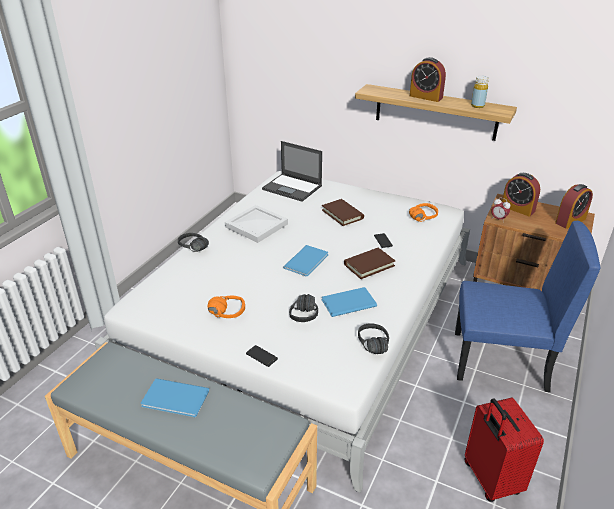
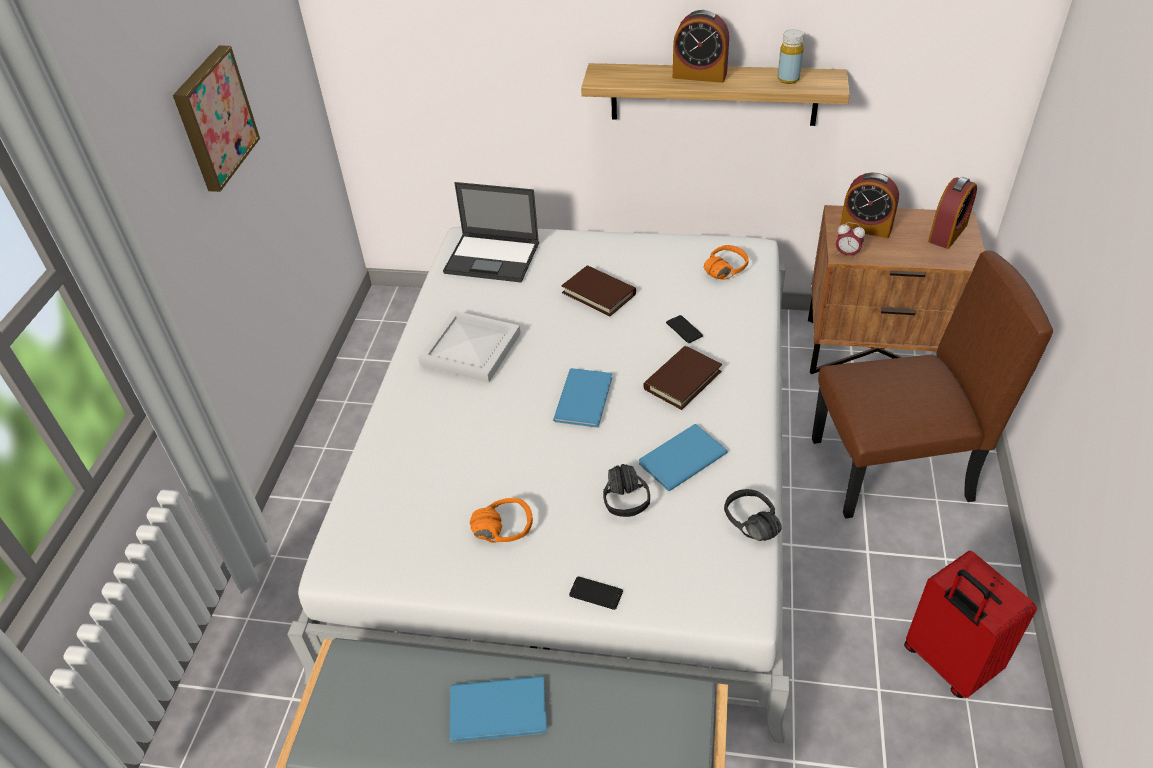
camera: 15 degrees left, 10 degrees up
black headphones [178,233,209,252] -> none
blue chair [455,221,600,392] -> brown chair [812,250,1053,518]
none -> picture [173,46,260,192]

